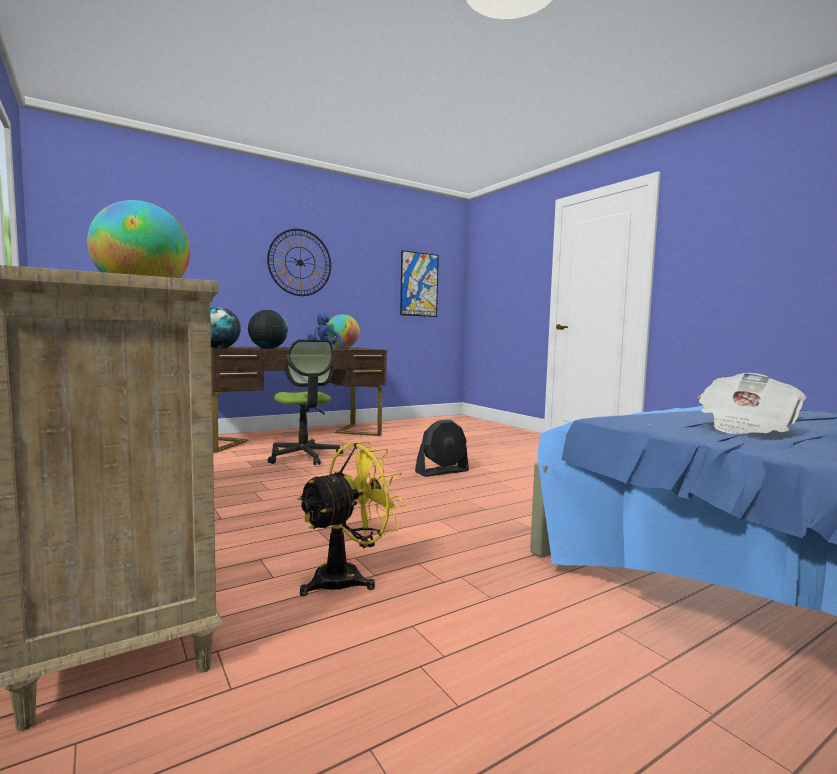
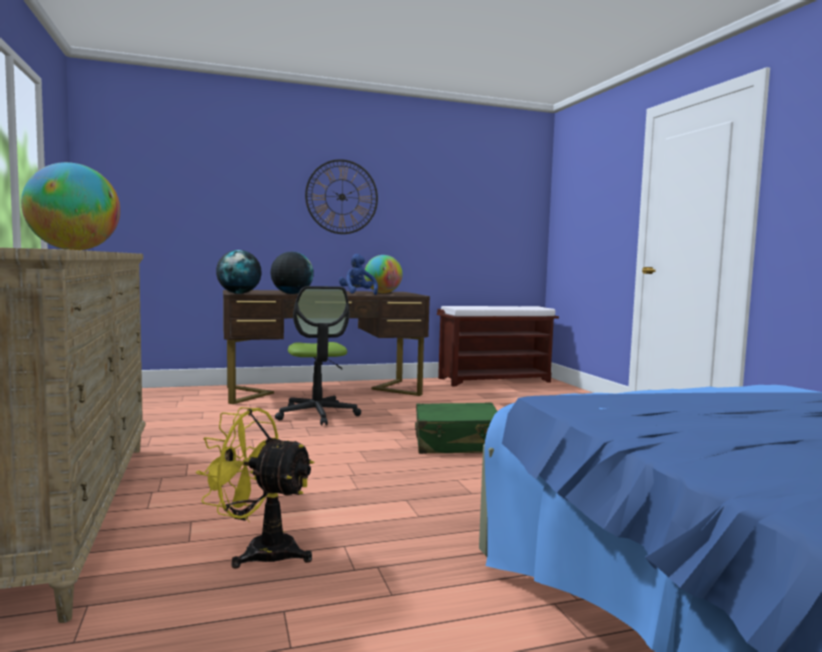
camera: 15 degrees right, 0 degrees up
yellow fan [297,441,406,596] -> yellow fan turned 135 degrees counterclockwise [196,407,315,569]
picture [400,250,439,317] -> none
black fan [415,420,469,477] -> green suitcase [415,403,498,454]
newspaper [698,373,806,434] -> none
none -> brown bench [437,306,559,386]

